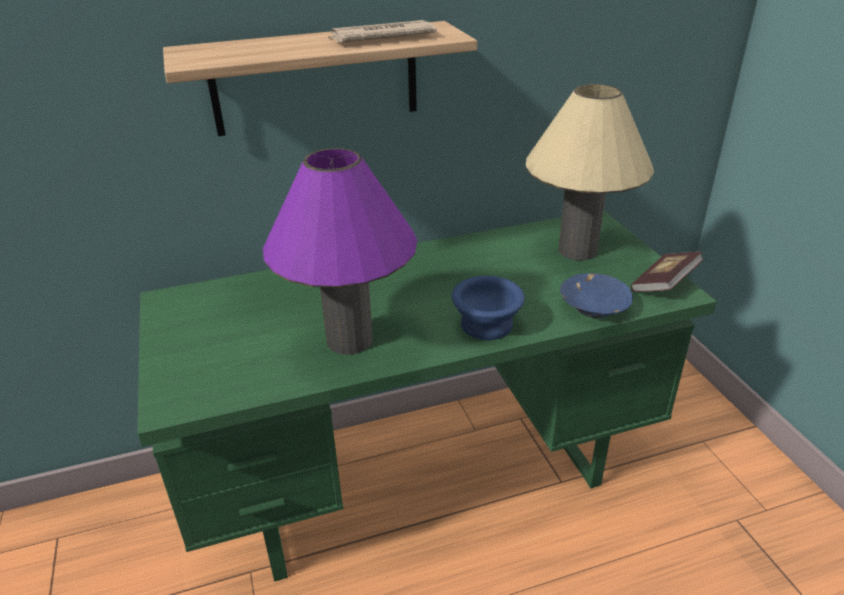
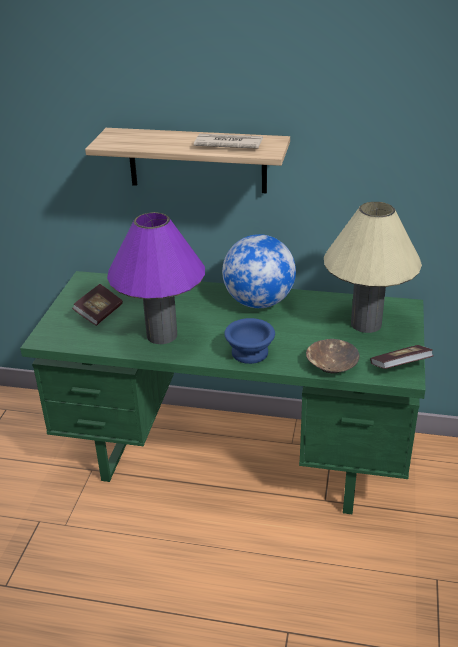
camera: 30 degrees right, 0 degrees up
blue bowl [560,273,633,318] -> brown bowl [306,339,360,373]
none -> book [72,284,123,326]
none -> globe [222,234,296,308]

